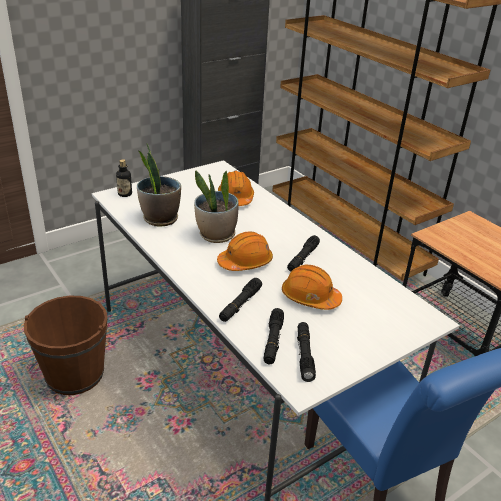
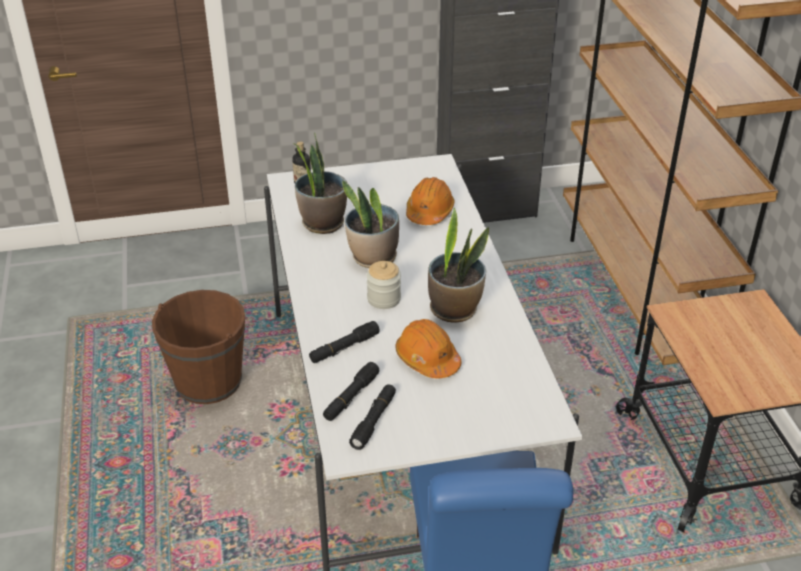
camera: 25 degrees right, 5 degrees up
orange hard hat [217,231,273,271] -> jar [367,261,401,309]
black flashlight [287,235,320,271] -> potted plant [428,208,489,322]

